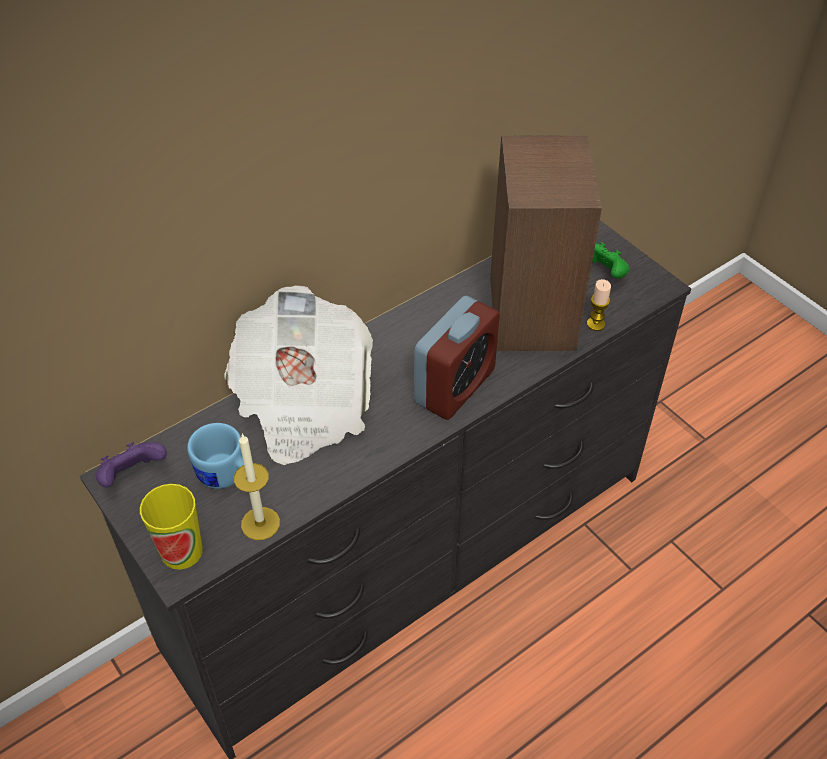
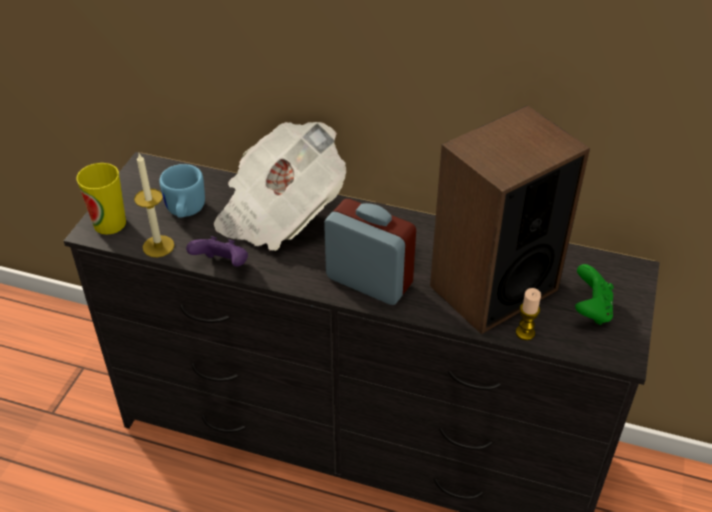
camera: 55 degrees right, 5 degrees down
purple game controller [96,442,167,488] -> purple game controller moved to [186,236,248,267]
alarm clock [414,296,500,420] -> alarm clock turned 150 degrees counterclockwise [324,199,416,305]

